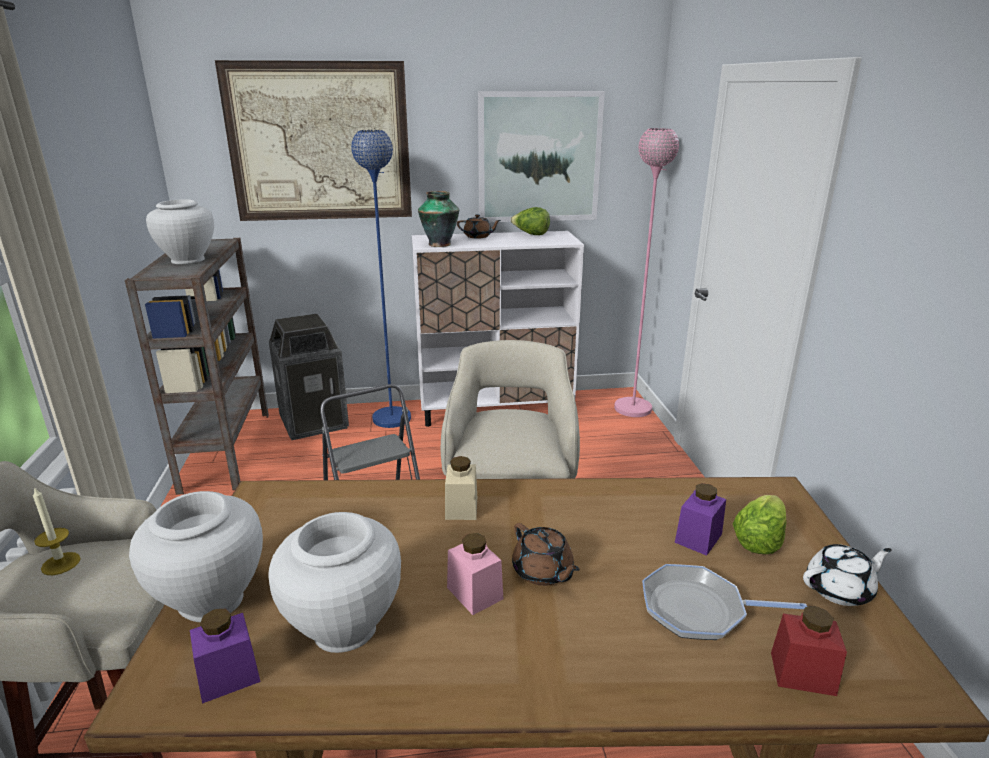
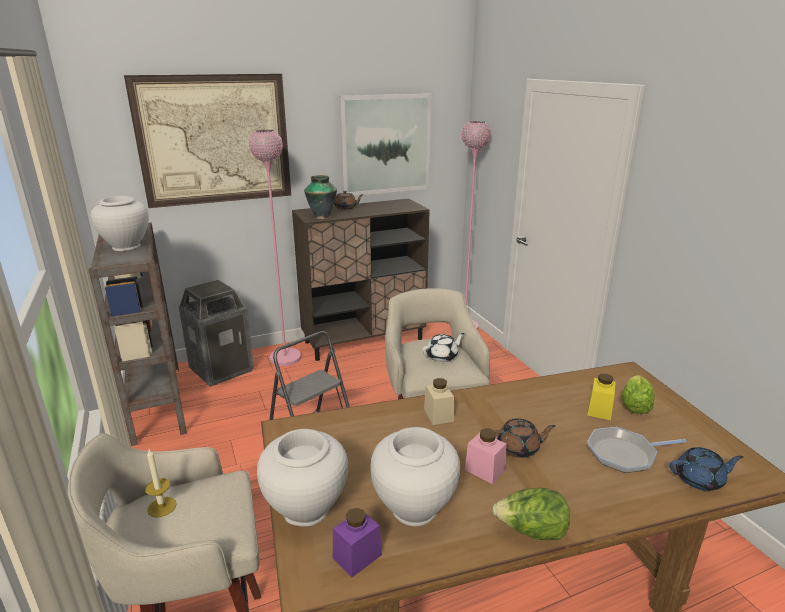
camera: 15 degrees left, 0 degrees up
blue floor lamp [351,130,411,428] -> pink floor lamp [249,129,301,366]
white cabinet [412,231,584,427] -> brown cabinet [292,199,430,361]
lettuce [510,207,550,235] -> lettuce moved to [492,488,570,540]
brown teapot [512,523,580,586] -> brown teapot turned 45 degrees counterclockwise [494,418,556,458]
purple jar [675,483,726,556] -> yellow jar [587,374,616,420]
red jar [771,606,847,696] -> blue teapot [669,447,743,491]
white teapot [803,544,892,606] -> white teapot moved to [422,333,464,362]

